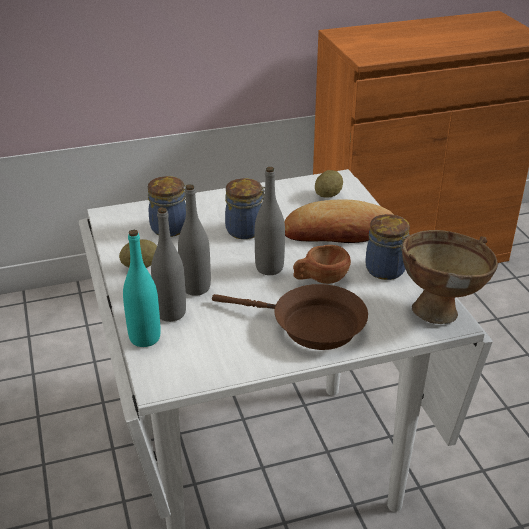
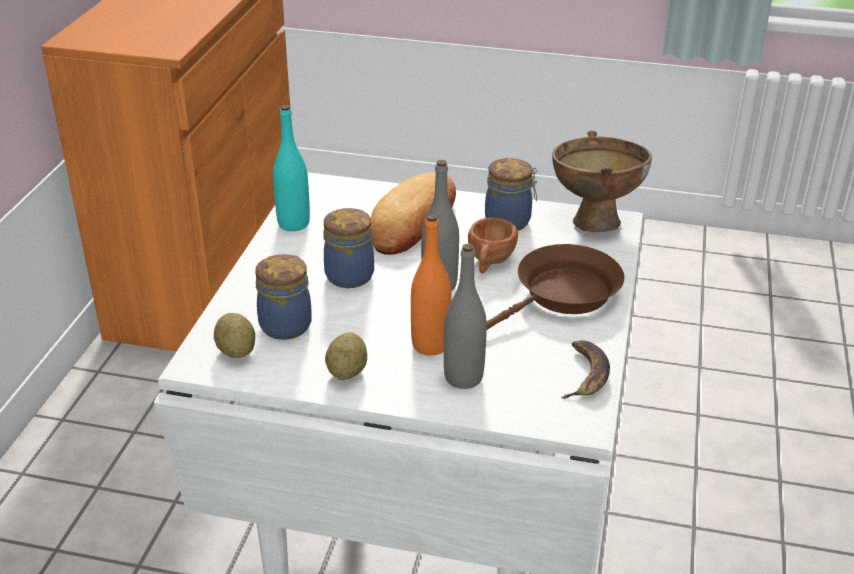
camera: 60 degrees left, 0 degrees up
turquoise bottle [123,230,161,347] -> turquoise bottle moved to [273,105,310,231]
grey bottle [178,184,211,296] -> orange bottle [411,214,452,356]
potato [315,170,343,198] -> potato moved to [214,313,255,358]
none -> banana [561,340,610,399]

